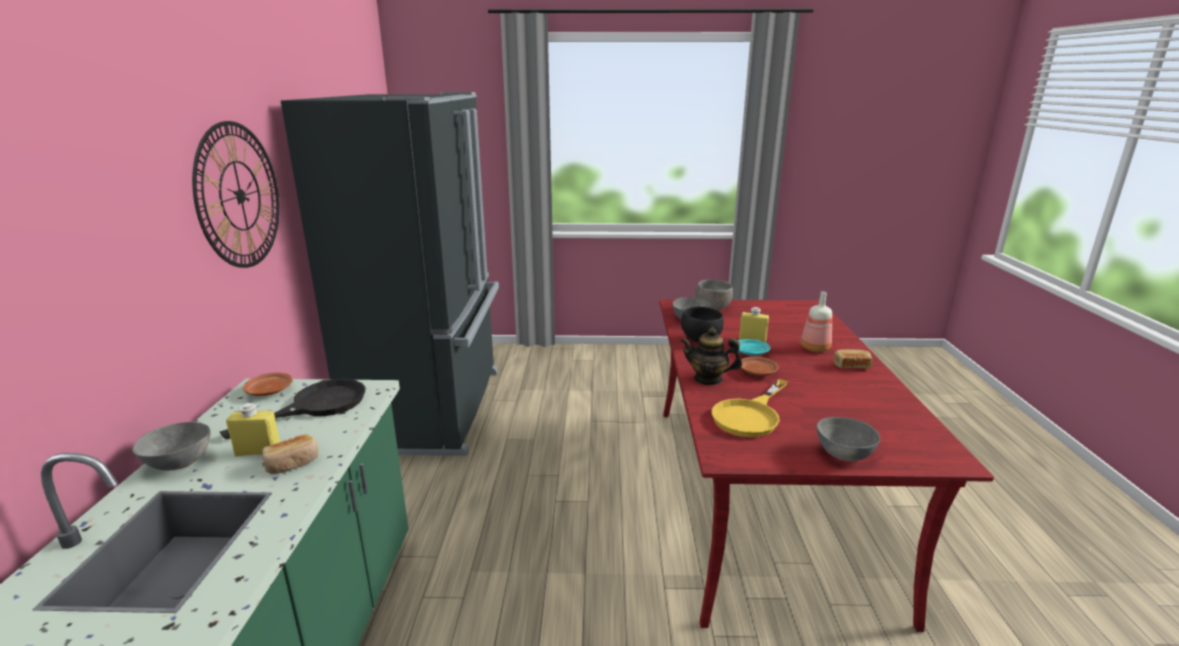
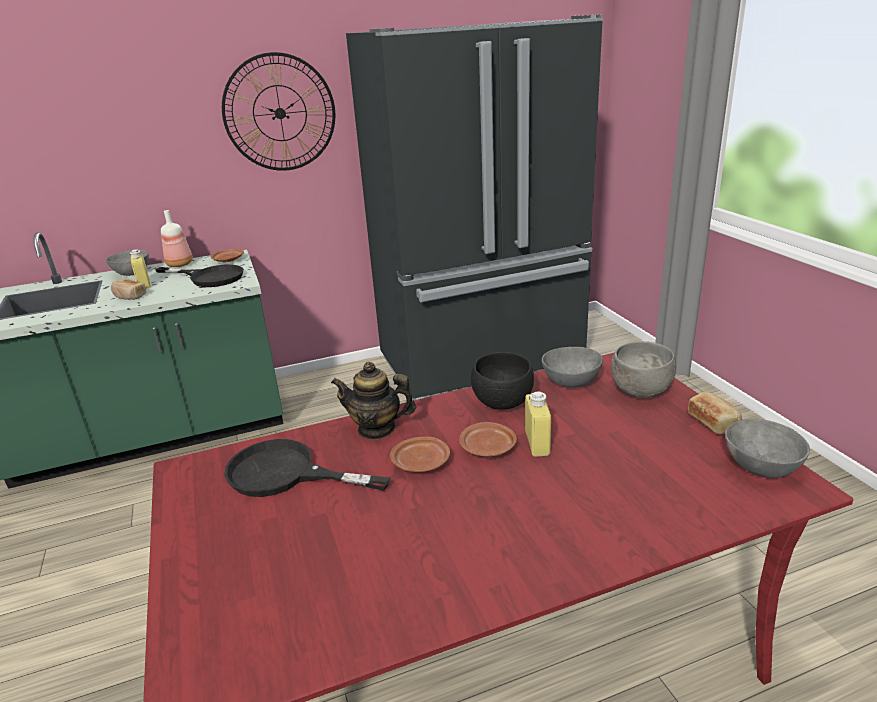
camera: 70 degrees right, 5 degrees up
teapot [681,327,742,385] -> teapot turned 75 degrees counterclockwise [331,362,416,440]
yellow frying pan [712,379,787,438] -> black frying pan [224,439,390,497]
turquoise plate [738,339,770,356] -> brown plate [459,422,517,457]
bottle [801,292,832,352] -> bottle moved to [161,210,193,267]
grey bowl [817,417,880,461] -> grey bowl moved to [725,419,810,478]
bread [834,349,872,369] -> bread moved to [688,392,742,434]

